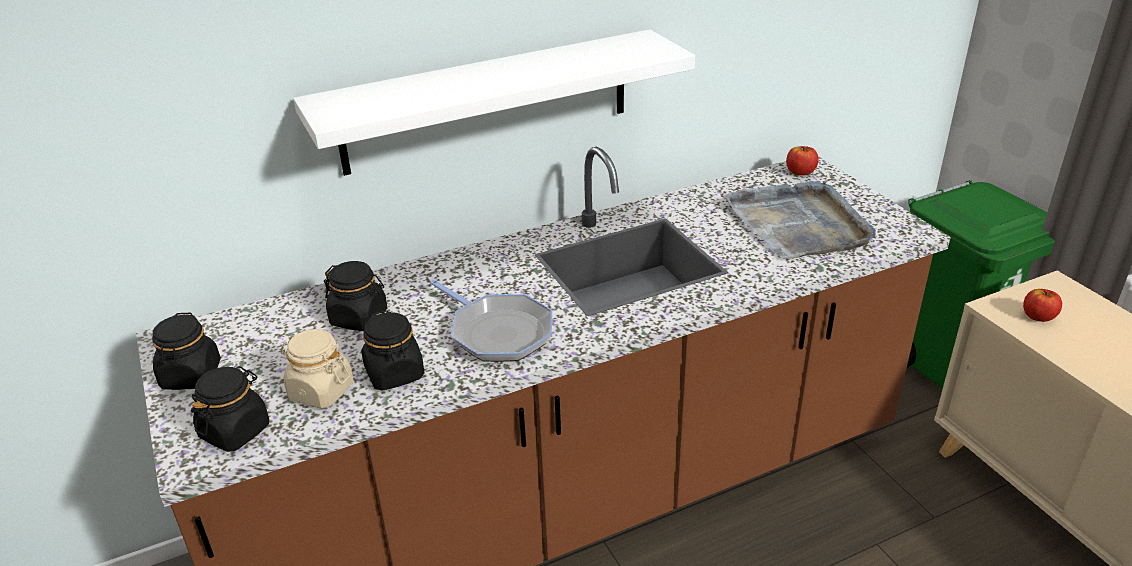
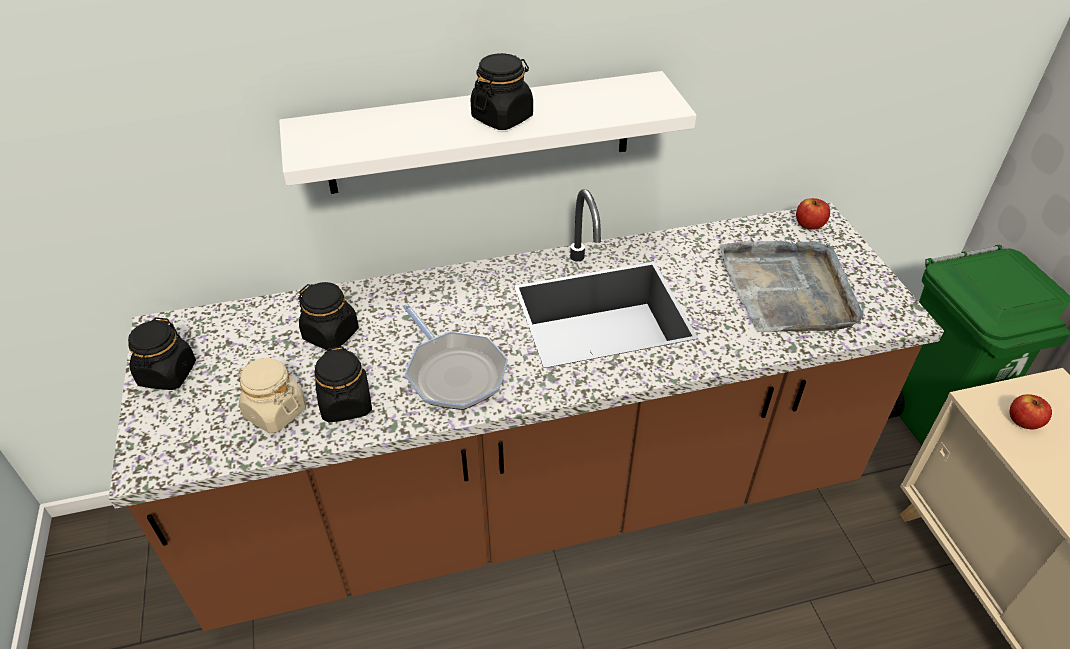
camera: 10 degrees right, 10 degrees up
black jar [191,366,269,452] -> black jar moved to [471,53,533,130]

